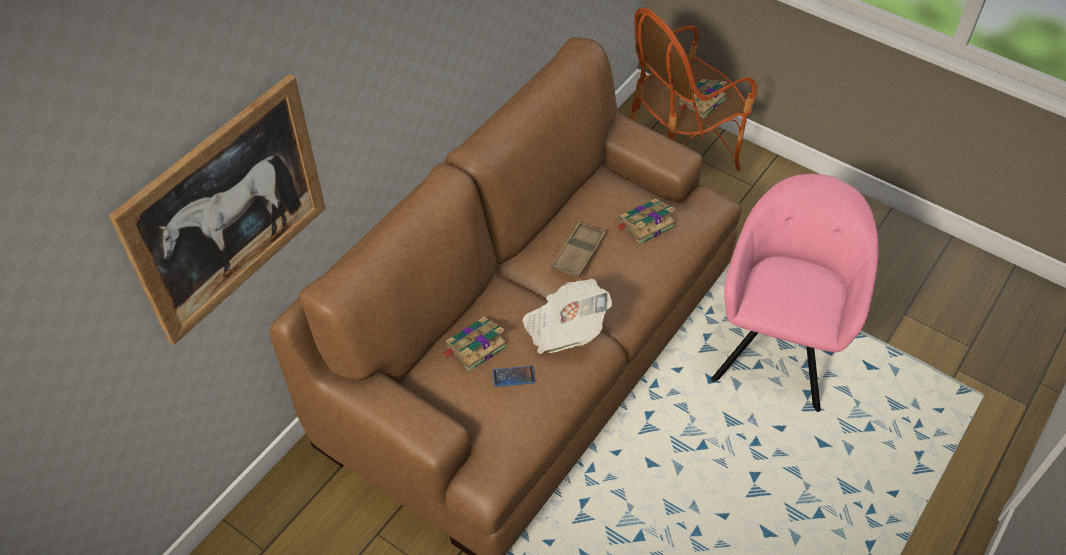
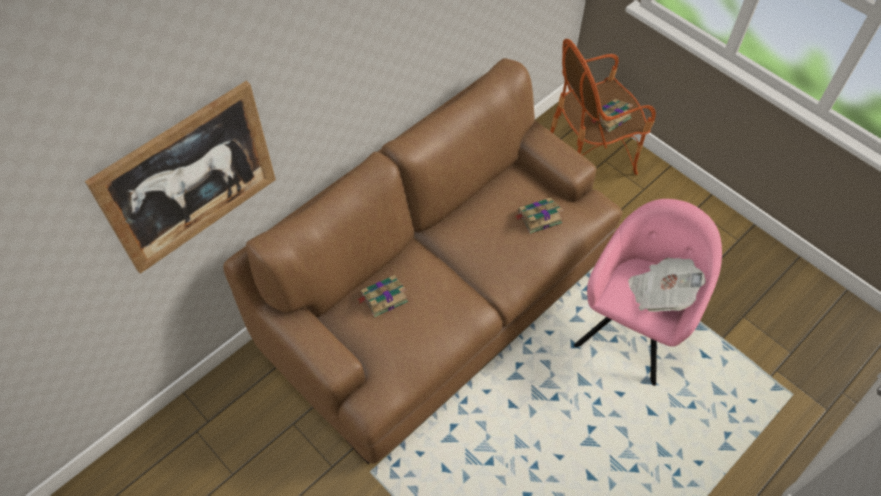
camera: 10 degrees right, 5 degrees up
phone [492,366,535,387] -> none
newspaper [522,279,612,354] -> newspaper moved to [628,258,706,312]
brown tray [551,222,607,278] -> none

